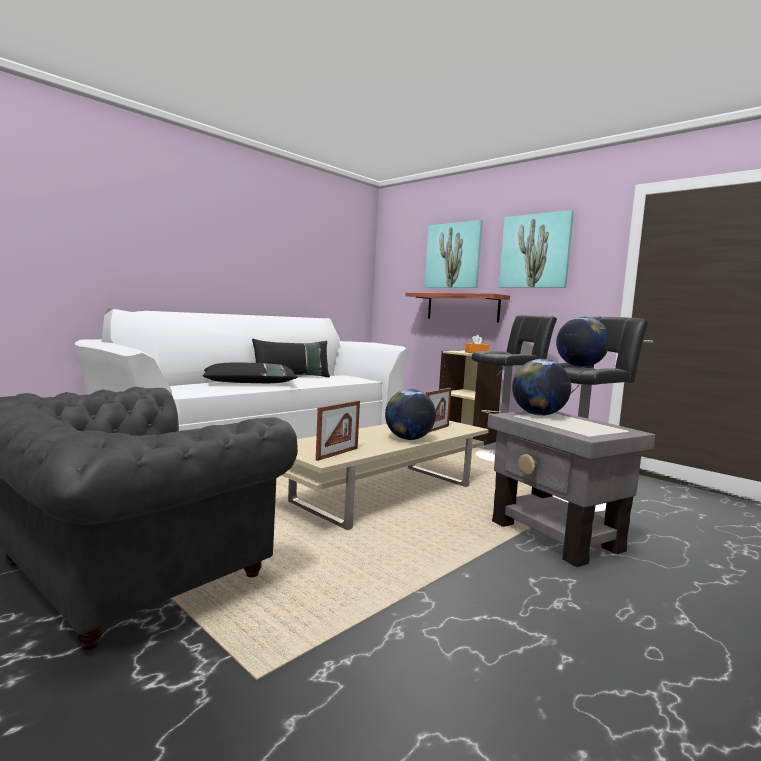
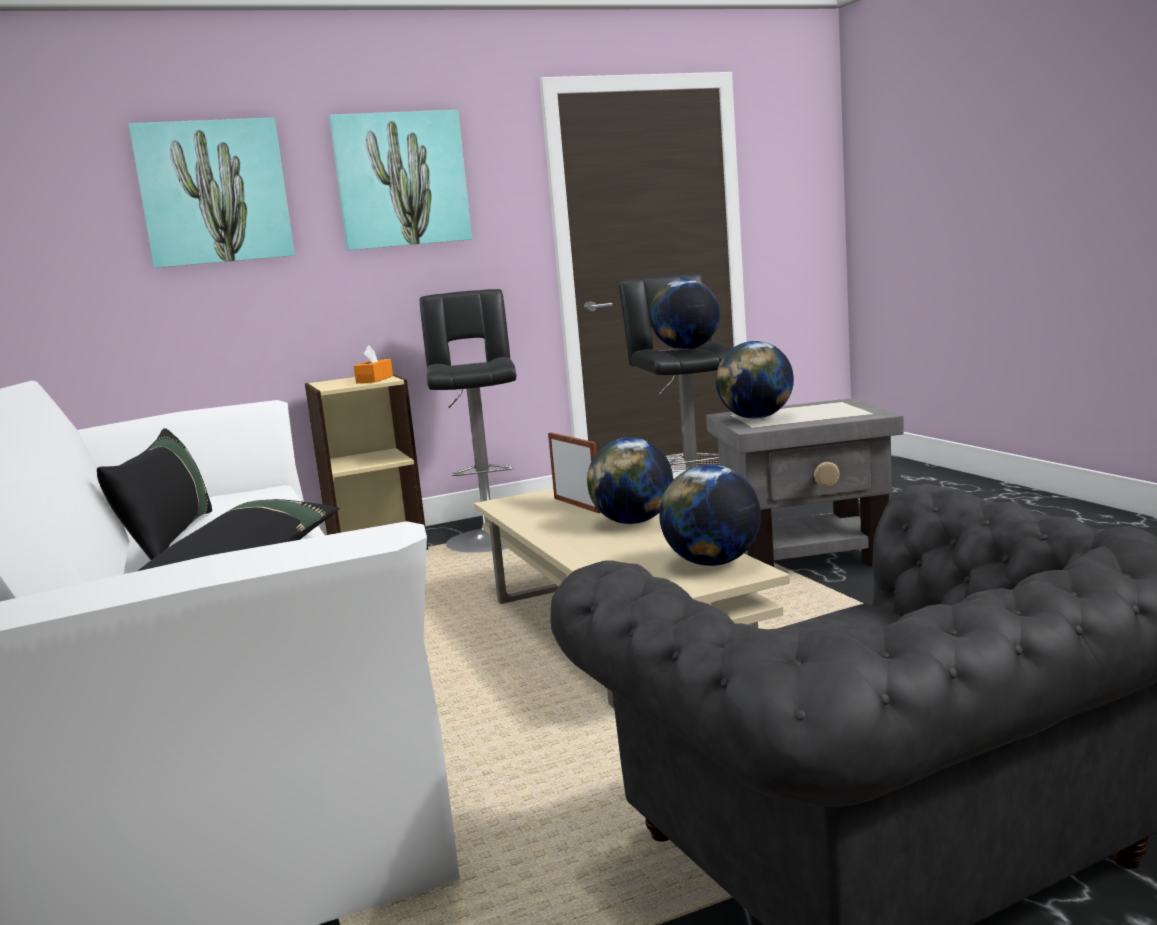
camera: 65 degrees left, 5 degrees up
picture frame [316,400,360,461] -> globe [659,464,761,566]
shelf [405,293,510,322] -> none

